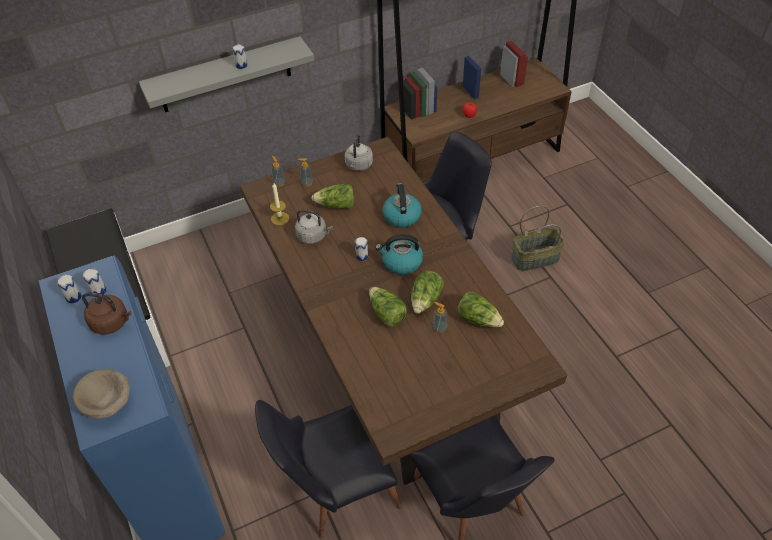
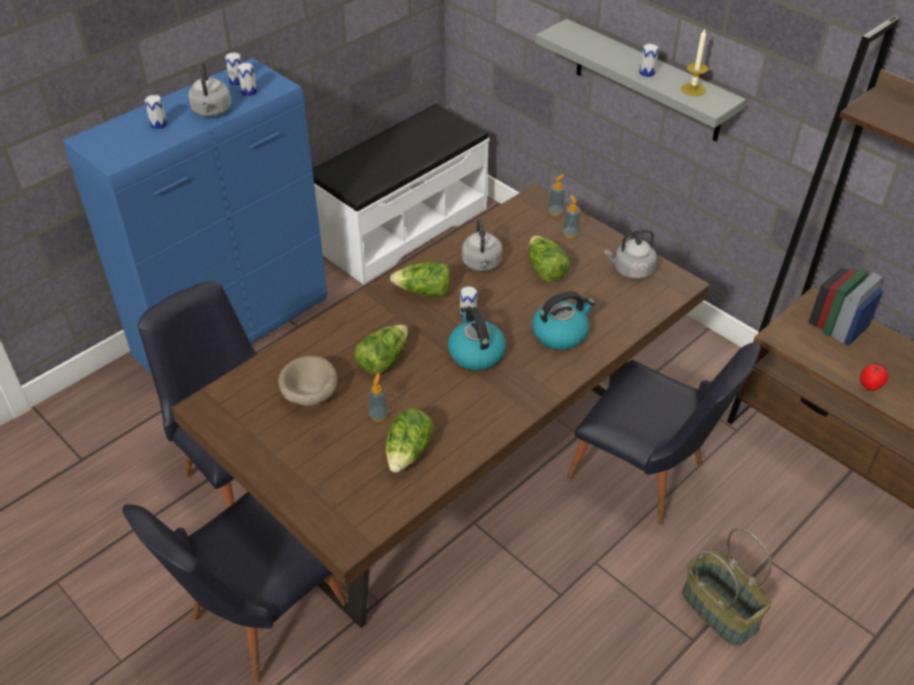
camera: 70 degrees right, 5 degrees down
beige bowl [73,369,130,419] -> beige bowl moved to [278,356,338,406]
brown kettle [82,293,132,335] -> grey kettle [188,61,231,117]
candle [270,183,289,225] -> candle moved to [681,28,708,96]
lettuce [411,271,444,314] -> lettuce moved to [390,261,451,297]
none -> can [145,95,167,130]

